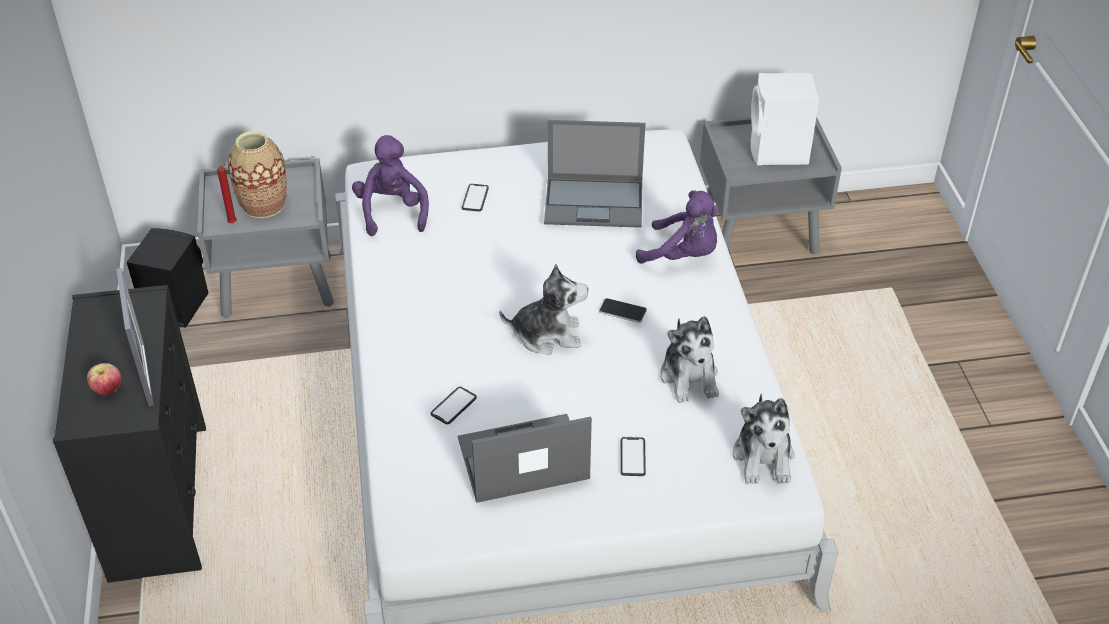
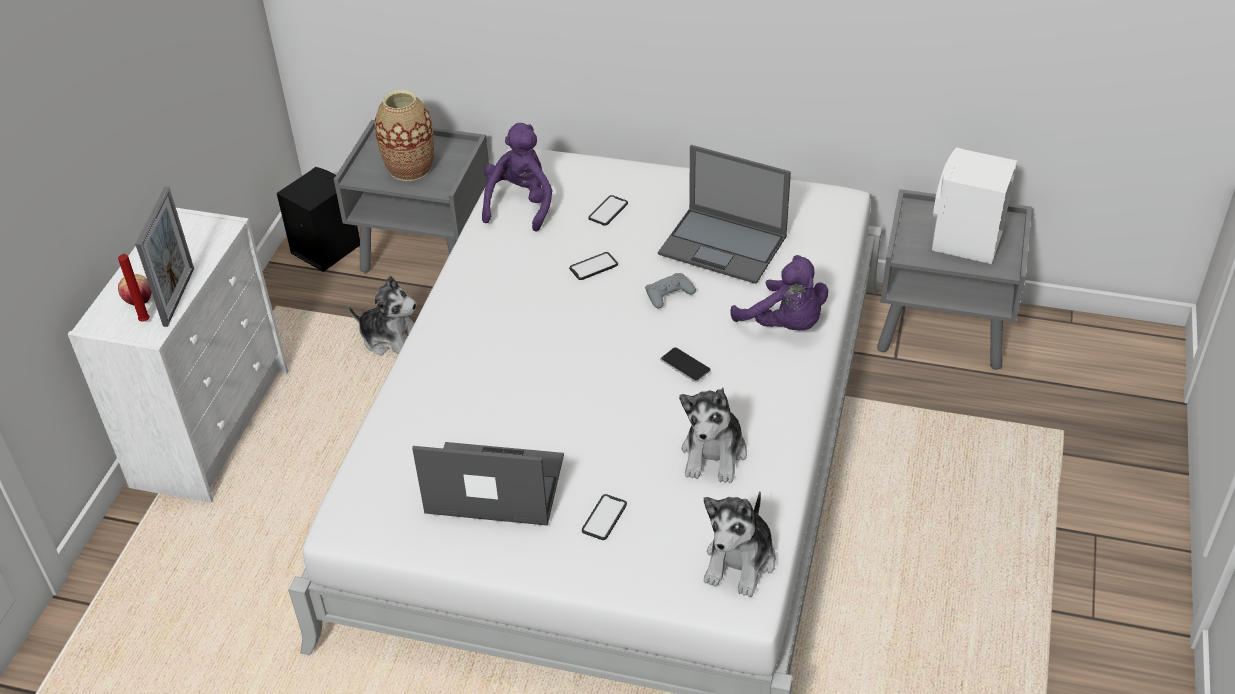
camera: 25 degrees right, 0 degrees up
black dresser [53,285,206,583] -> white dresser [68,208,288,503]
red candle [217,165,237,223] -> red candle moved to [118,253,150,322]
phone [430,387,477,424] -> phone moved to [569,252,618,280]
plush toy [499,264,588,355] -> plush toy moved to [348,276,417,356]
none -> grey game controller [645,273,696,308]

